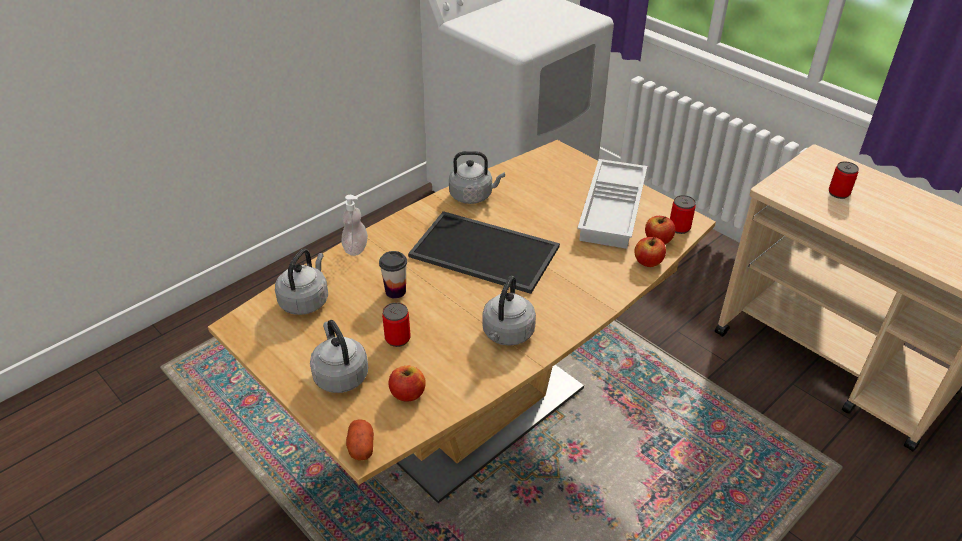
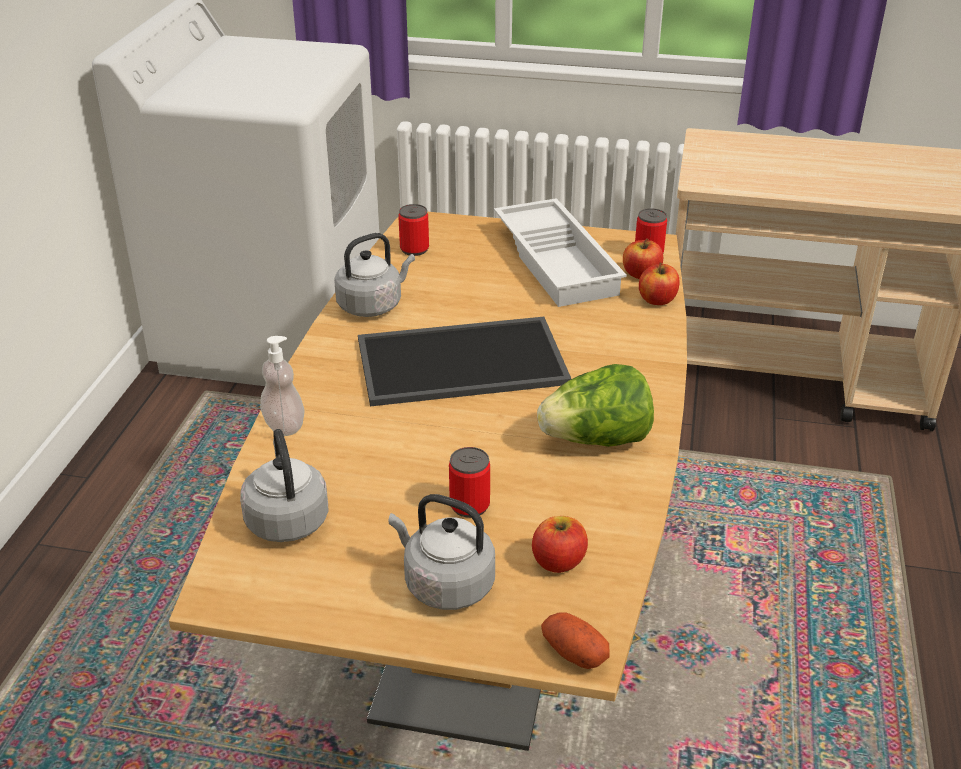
camera: 35 degrees left, 5 degrees down
cup [379,251,407,299] -> none
grey kettle [482,276,536,346] -> lettuce [537,364,654,447]
can [829,161,859,199] -> can moved to [398,204,429,256]

